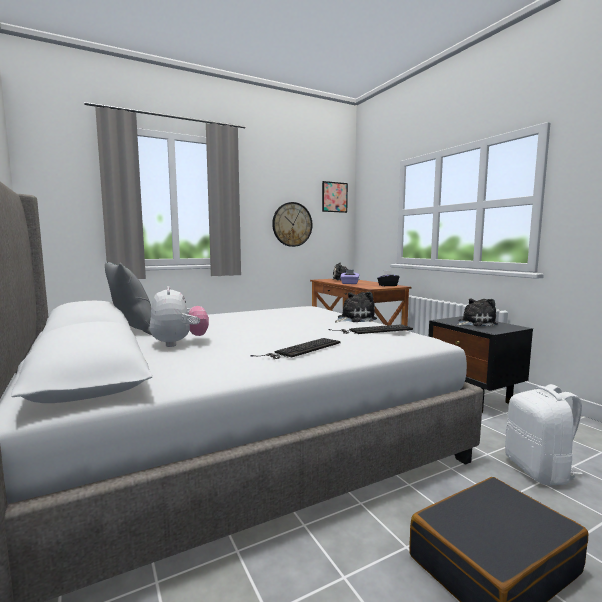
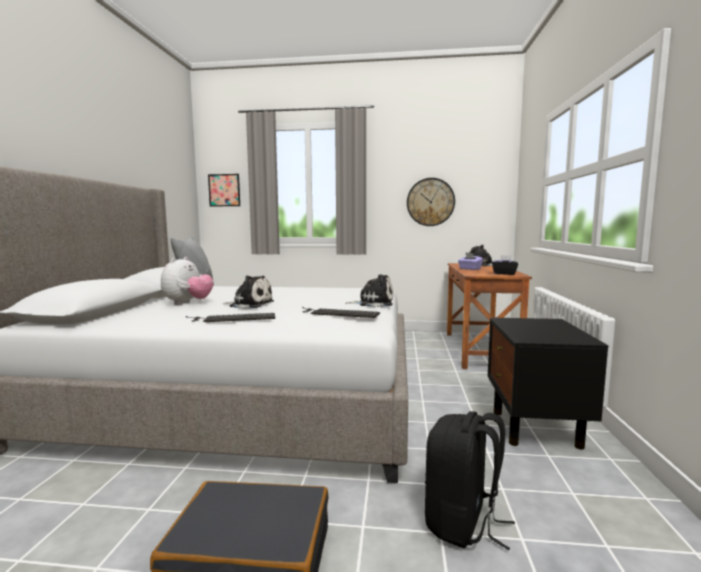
camera: 35 degrees right, 0 degrees up
picture [322,181,348,213] -> picture moved to [208,174,240,207]
plush toy [457,298,498,326] -> plush toy moved to [224,275,274,309]
white backpack [505,384,583,485] -> black backpack [425,411,515,550]

